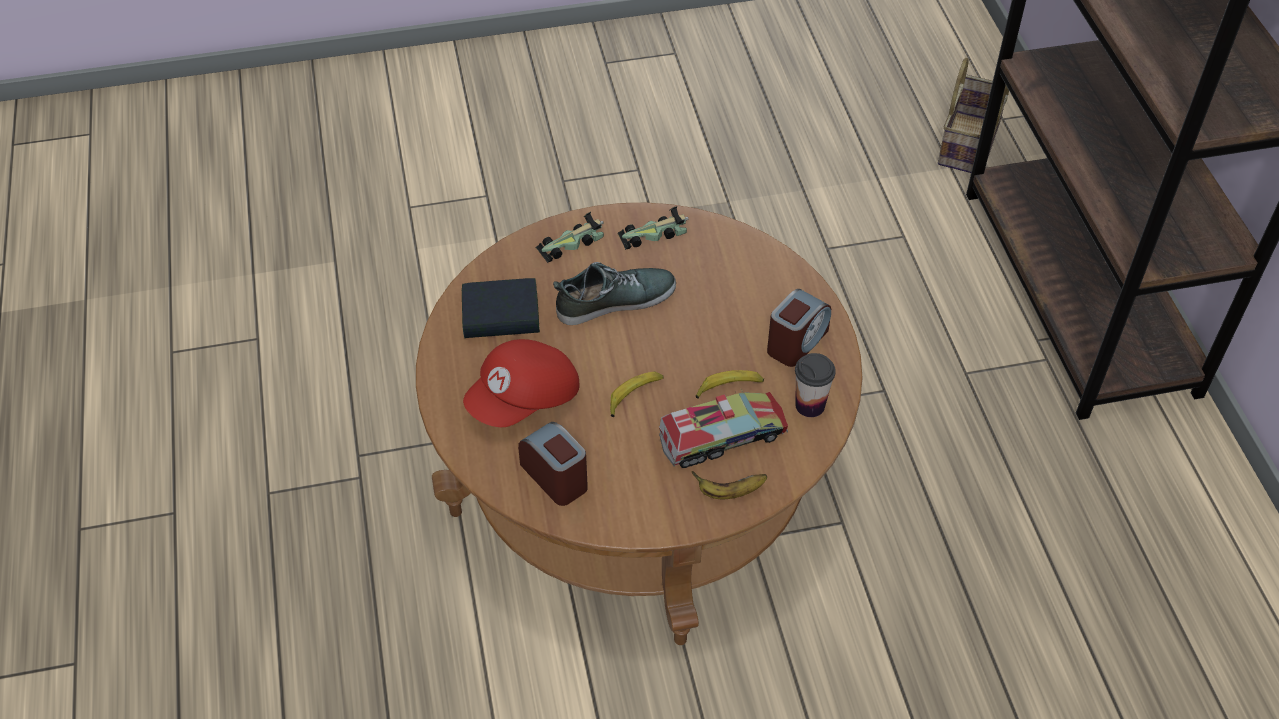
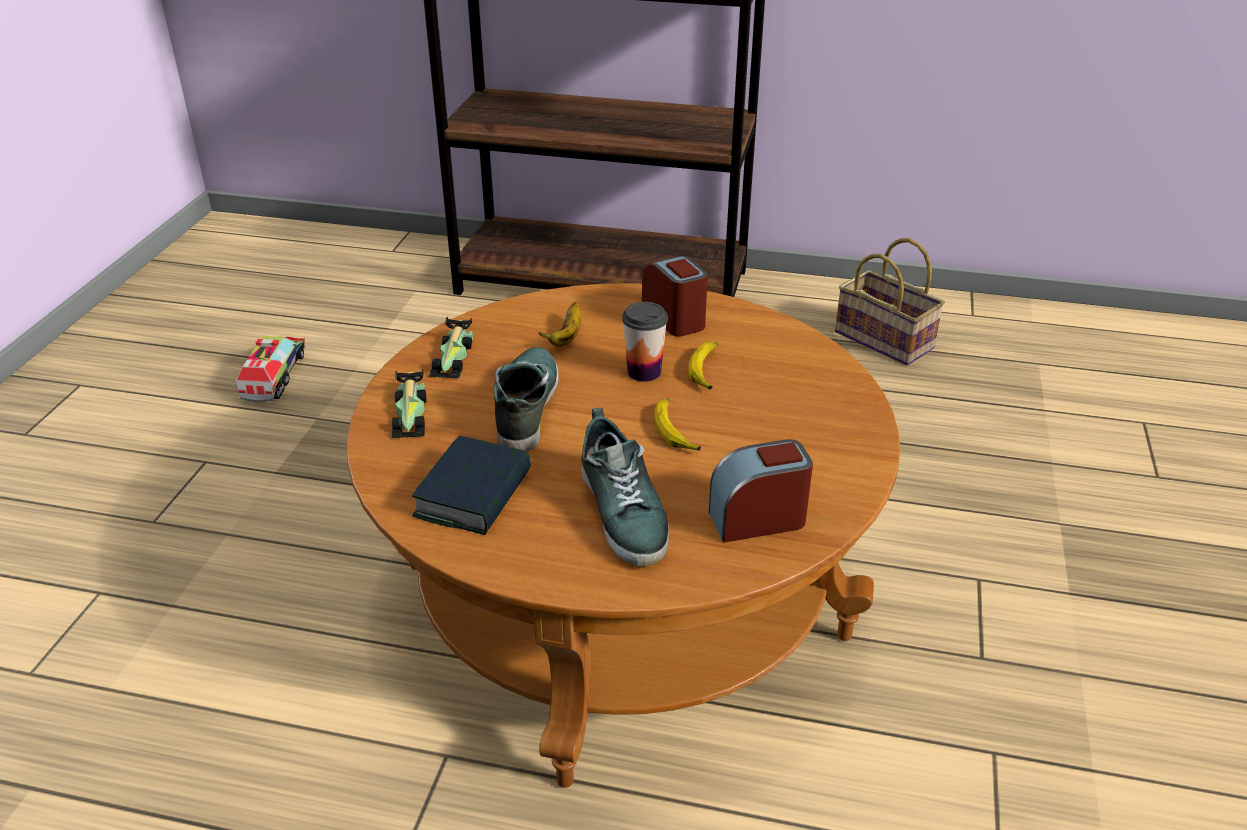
camera: 65 degrees left, 15 degrees down
red cap [463,339,579,427] -> shoe [581,408,669,566]
toy truck [659,389,788,468] -> toy truck moved to [235,336,305,403]
banana [691,471,767,499] -> banana moved to [539,302,581,346]
cup [795,353,836,417] -> cup moved to [622,302,668,382]
basket [938,58,1009,173] -> basket moved to [835,238,945,365]

